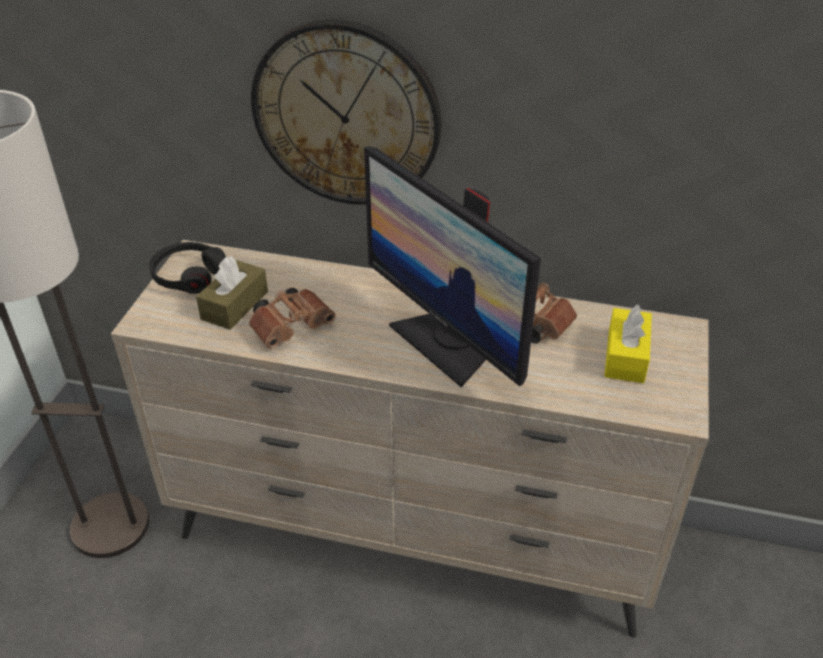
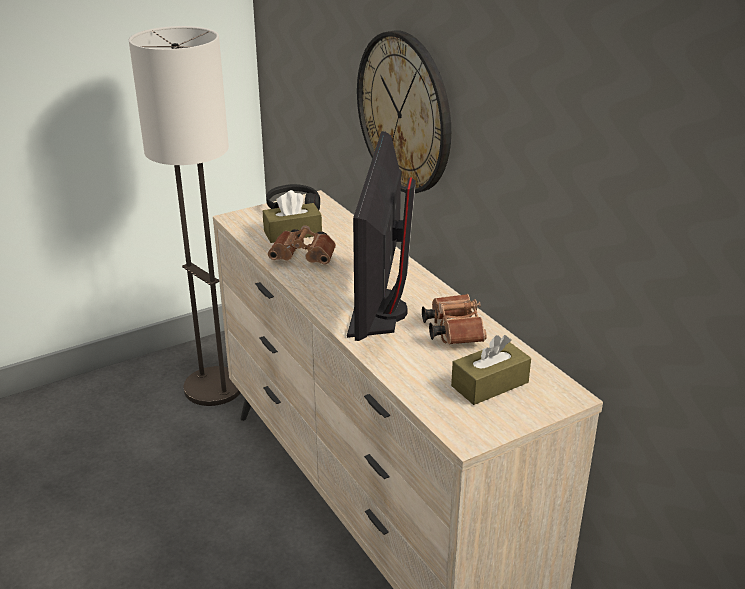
camera: 45 degrees right, 10 degrees down
yellow tissue box [604,305,652,383] -> brown tissue box [451,335,531,405]

